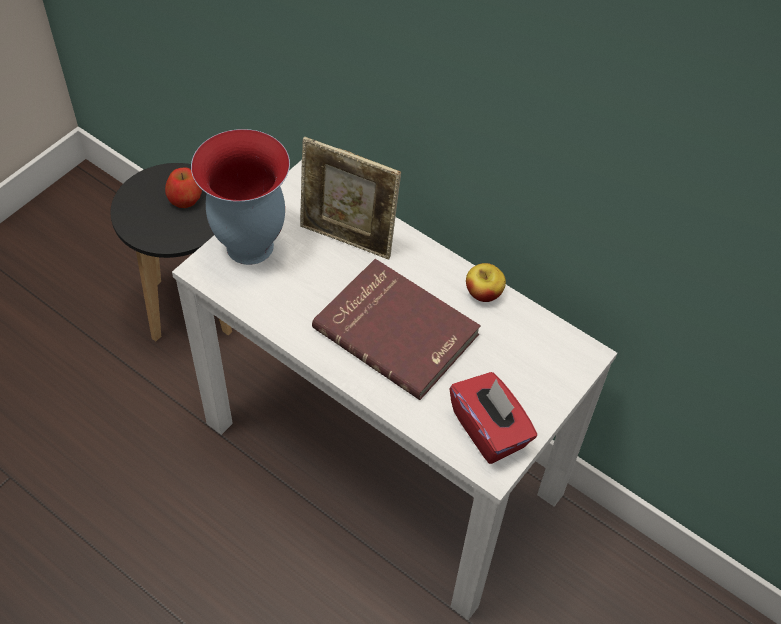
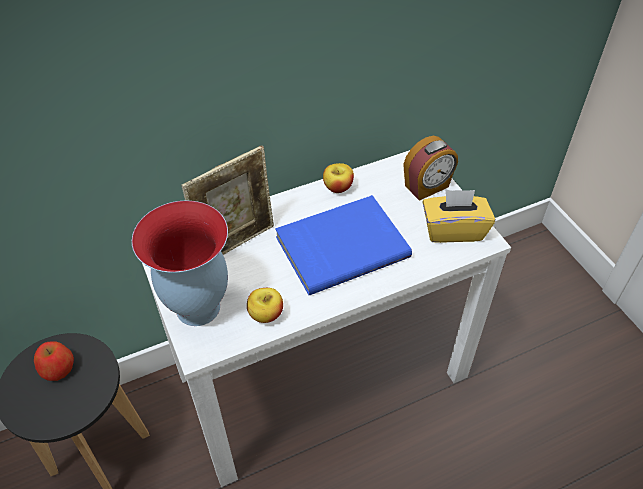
camera: 60 degrees left, 5 degrees down
red book [312,259,481,400] -> blue book [275,195,412,296]
red tissue box [449,372,537,464] -> yellow tissue box [422,190,495,243]
none -> apple [247,288,283,323]
none -> alarm clock [403,136,458,201]

